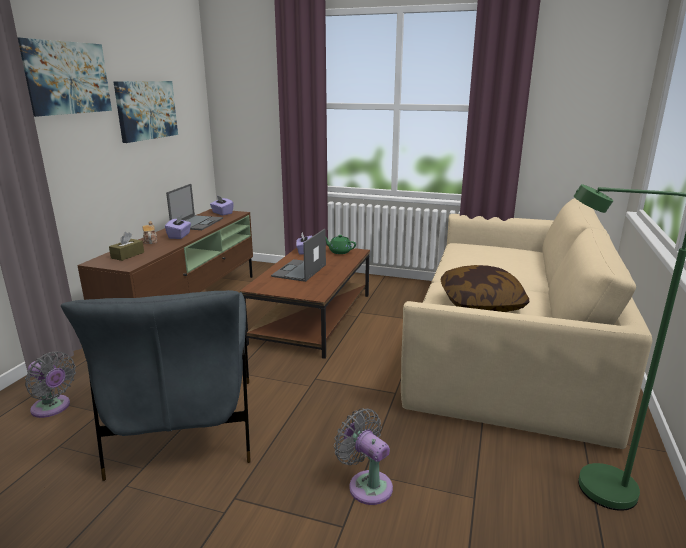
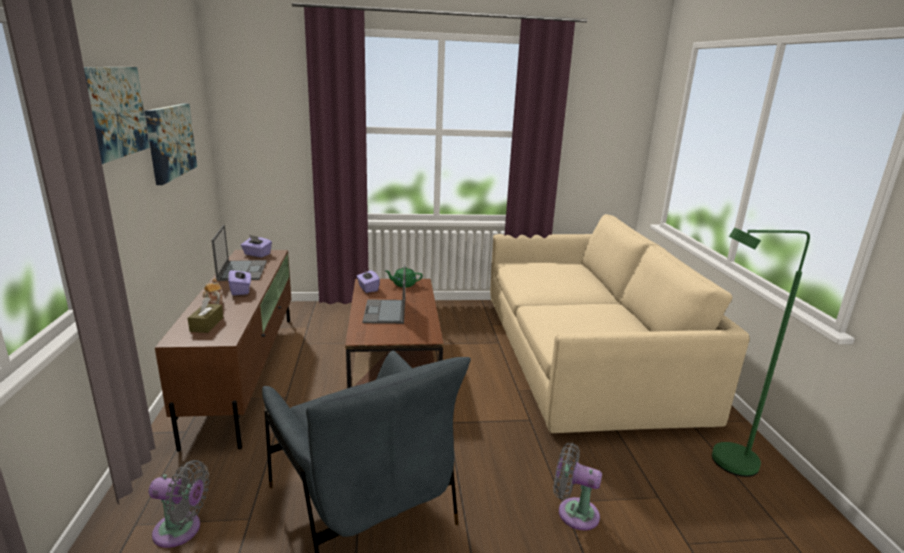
camera: 25 degrees left, 0 degrees up
pillow [441,265,529,312] -> none

